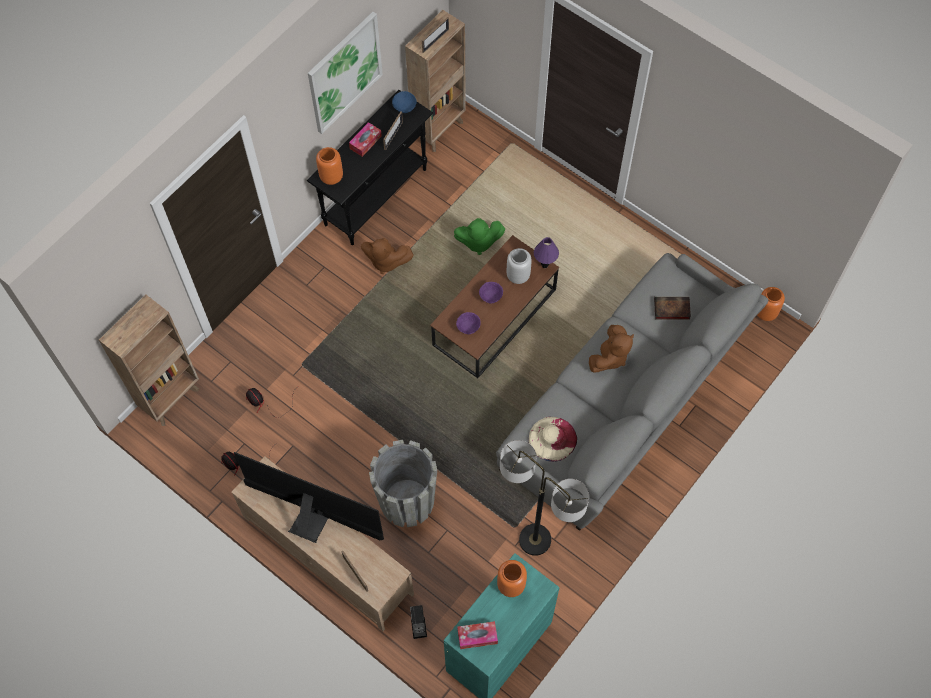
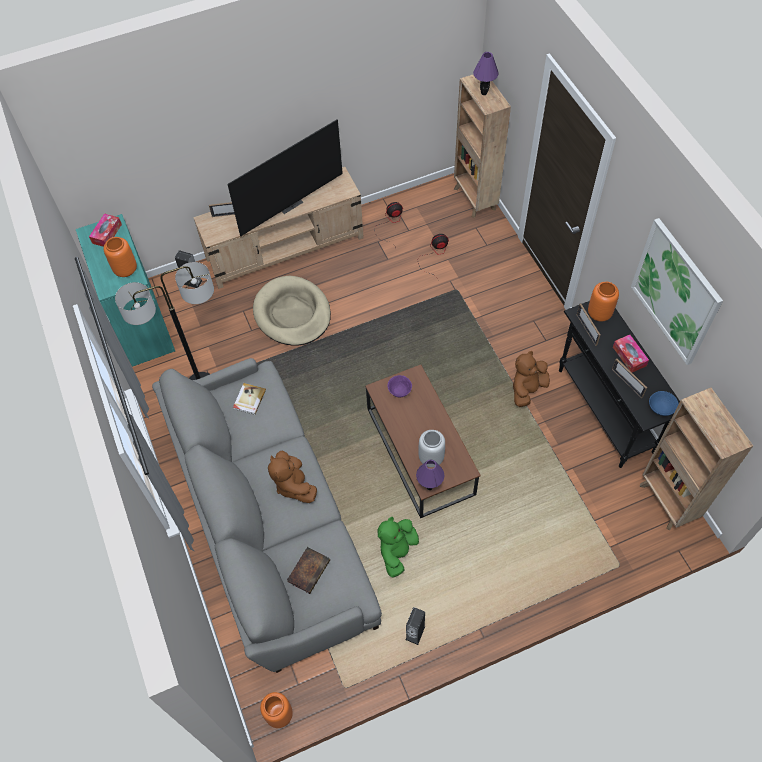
camera: 120 degrees right, 5 degrees down
grey planter [369,440,437,527] -> beige dog bed [253,276,331,346]
picture frame [422,17,449,53] -> picture frame moved to [576,303,600,346]
green plush toy [454,218,505,255] -> green plush toy moved to [377,517,419,577]
purple bowl [479,282,503,303] -> none
beige hat [529,417,577,462] -> book [233,383,266,415]
none -> speaker [406,607,425,645]
none -> purple table lamp [473,52,499,95]

